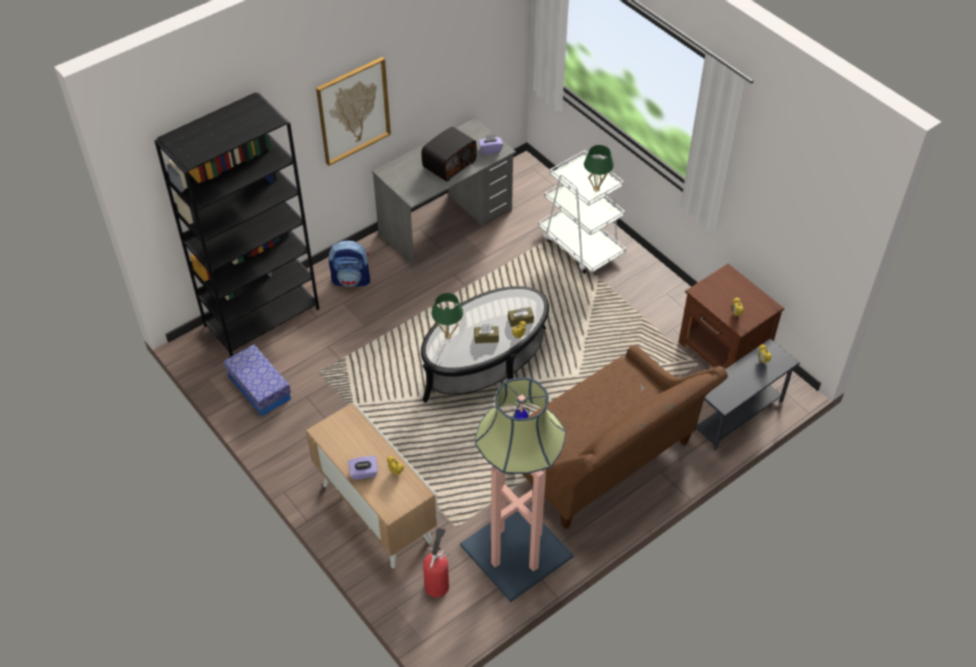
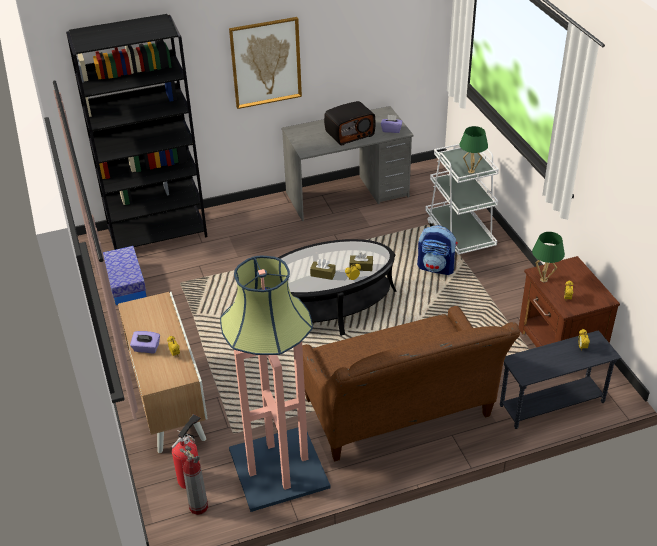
camera: 20 degrees right, 10 degrees down
backpack [329,240,370,287] -> backpack moved to [417,226,458,275]
green table lamp [432,293,463,339] -> green table lamp moved to [532,232,565,282]
none -> fire extinguisher [180,446,208,515]

